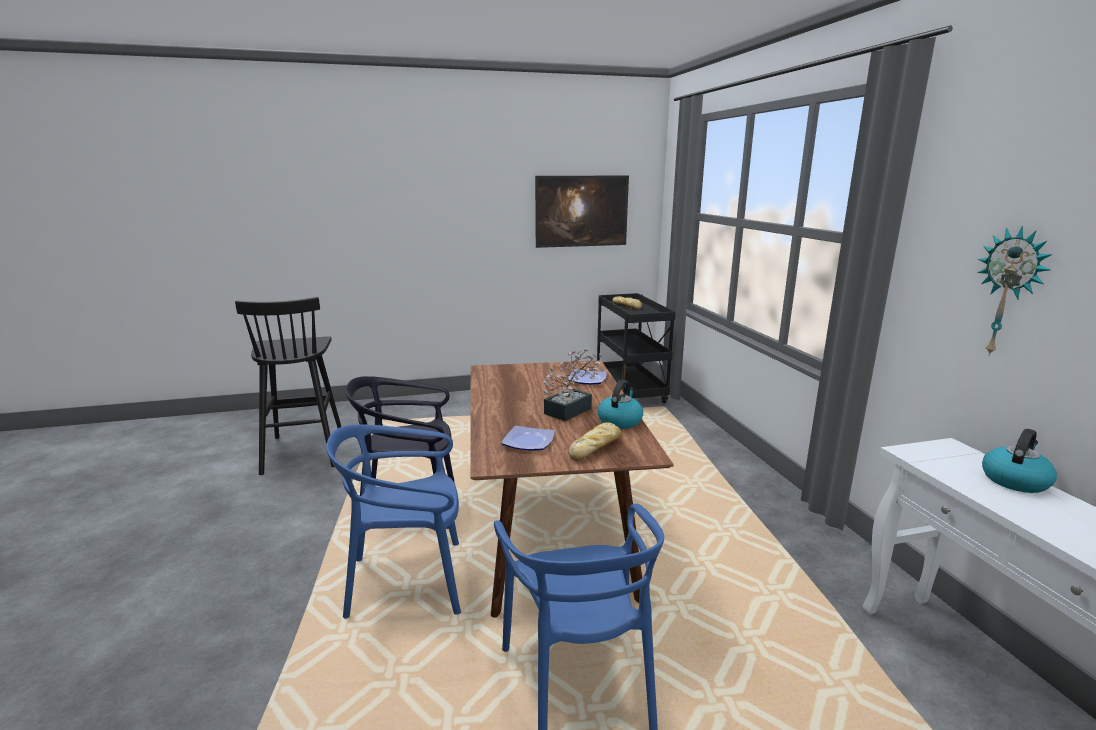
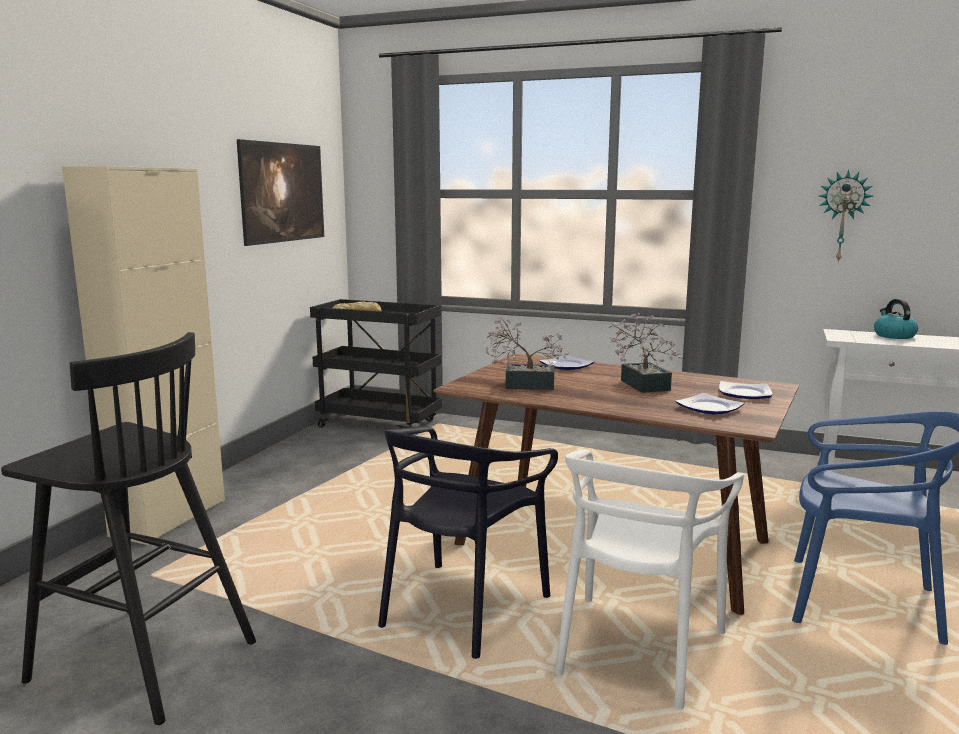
camera: 55 degrees left, 5 degrees down
blue chair [326,424,461,619] -> white chair [555,449,744,710]
bread [568,422,622,461] -> plate [719,381,772,399]
kettle [598,380,643,429] -> none
none -> beige cabinet [62,166,225,545]
none -> potted plant [485,317,569,390]

